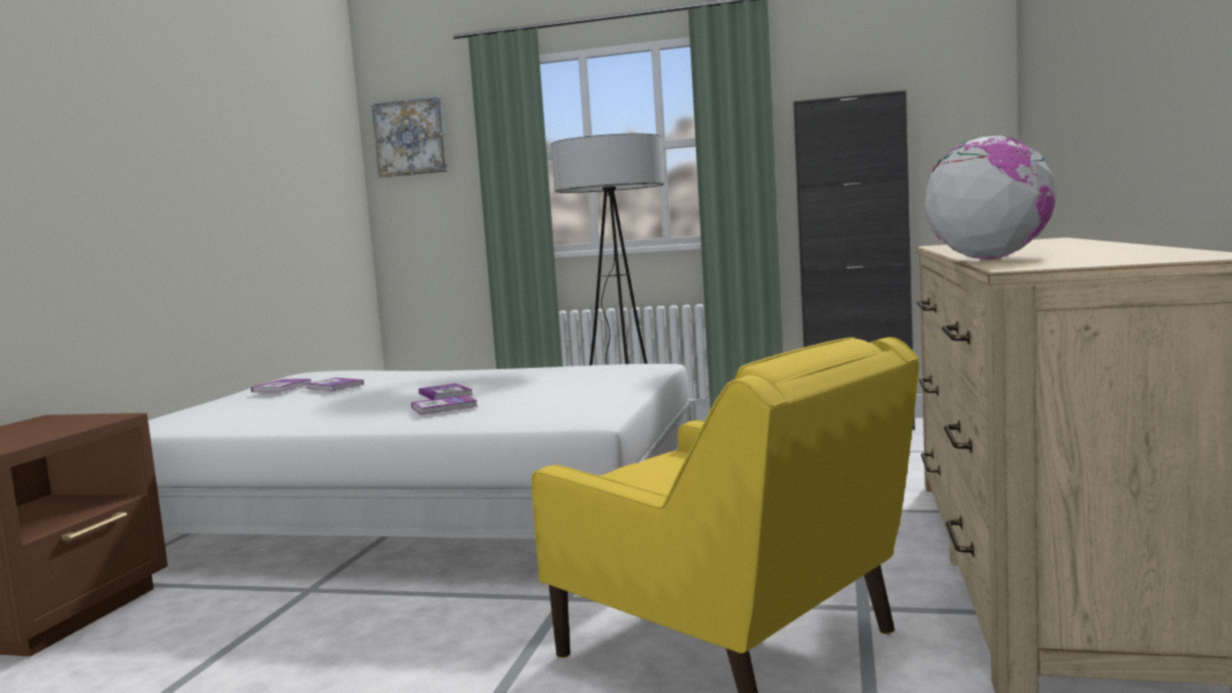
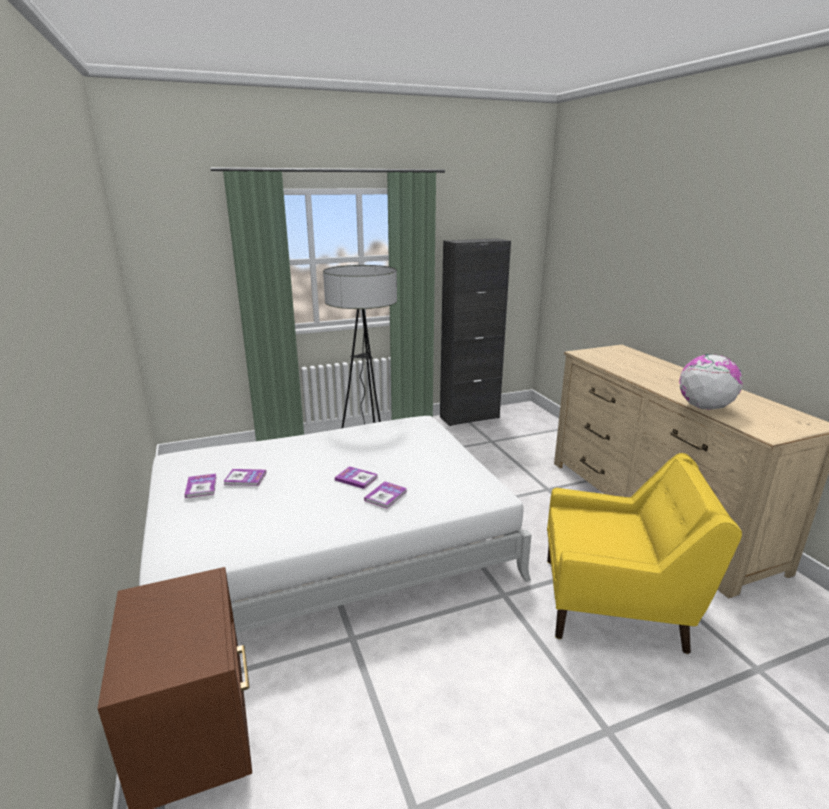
camera: 35 degrees left, 15 degrees up
picture [372,97,448,177] -> none

